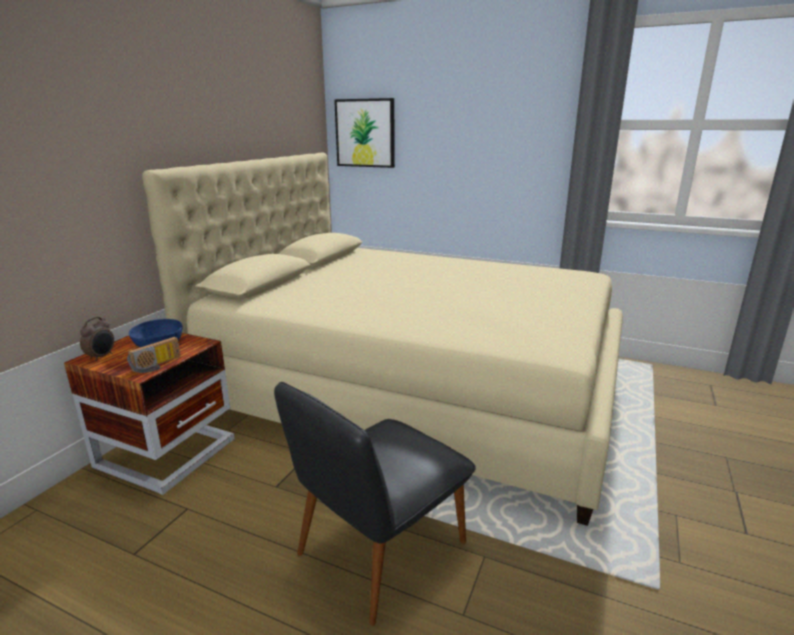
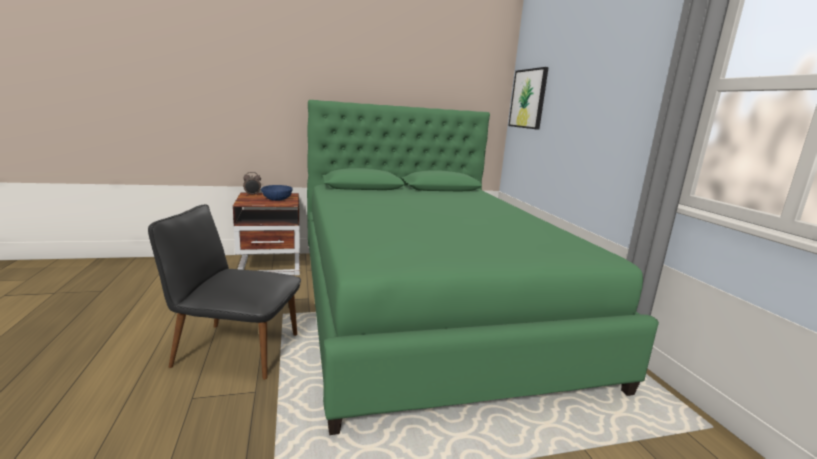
camera: 50 degrees right, 5 degrees down
radio [127,337,181,373] -> none
beige bed [142,153,623,526] -> green bed [307,100,659,435]

